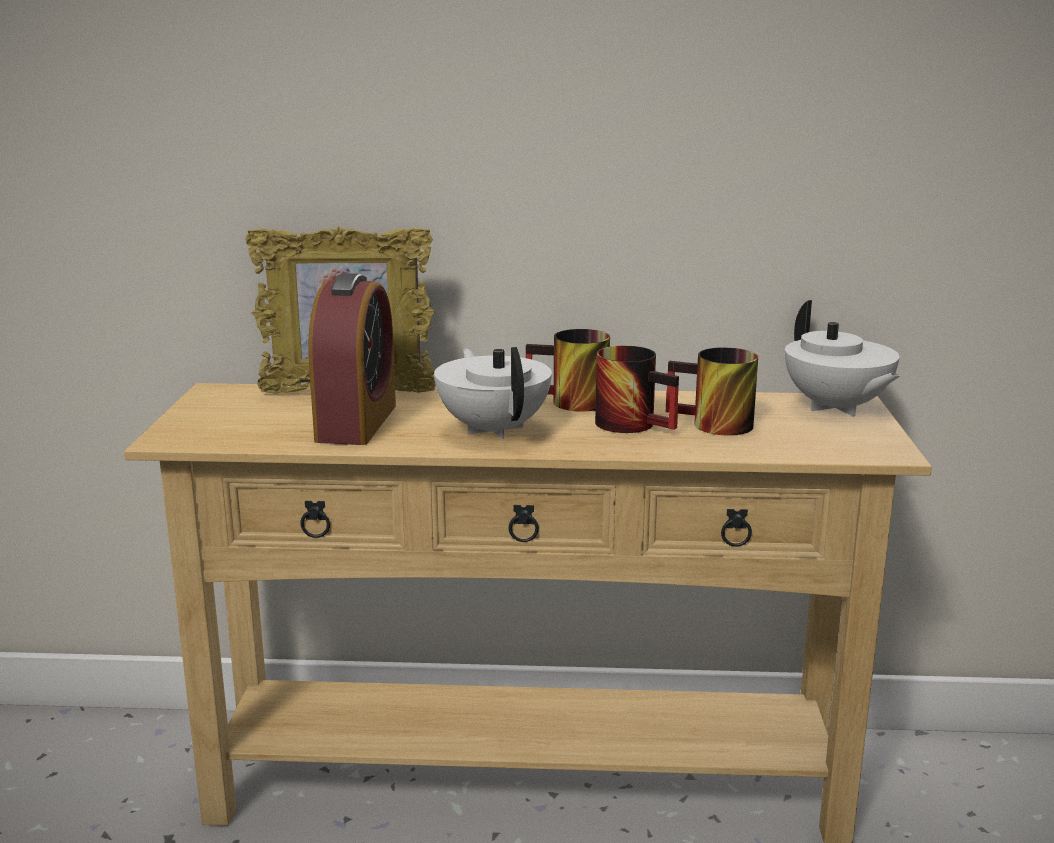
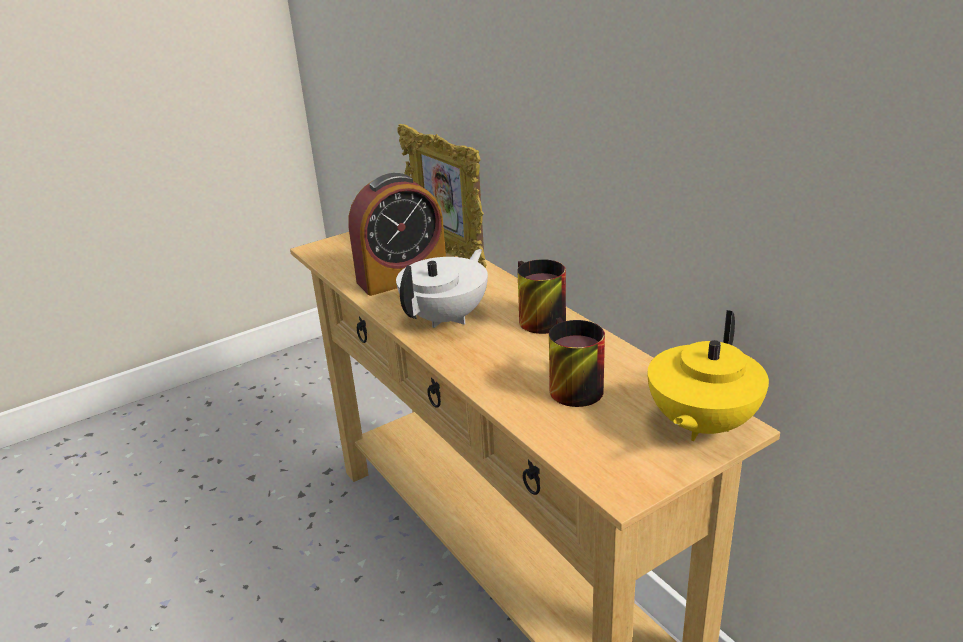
camera: 55 degrees right, 10 degrees up
mug [595,346,679,433] -> none
white teapot [785,300,901,417] -> yellow teapot [648,310,769,441]

